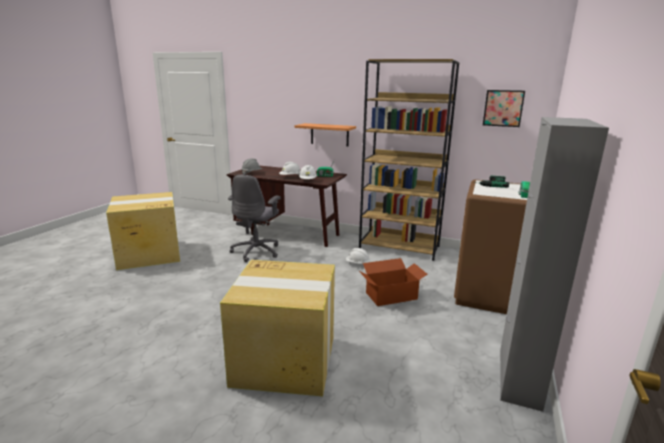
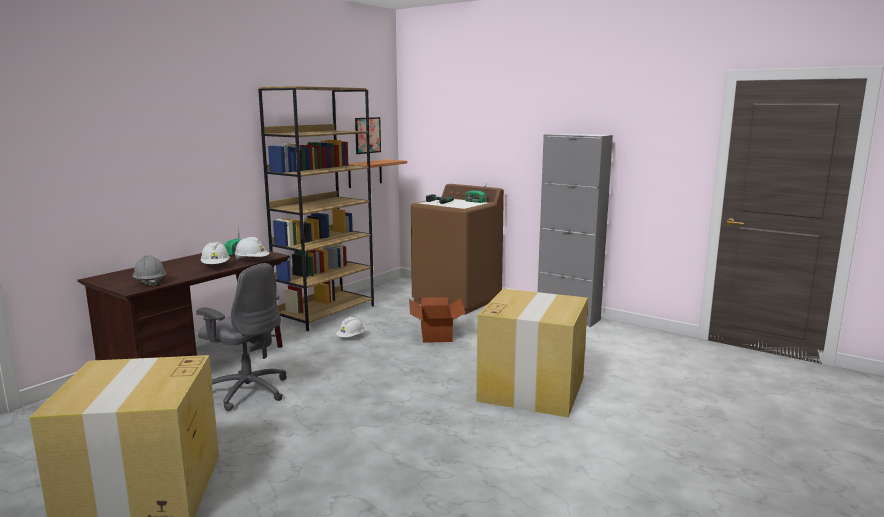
camera: 75 degrees left, 5 degrees down
shelf [294,123,356,146] -> shelf moved to [348,159,407,188]

